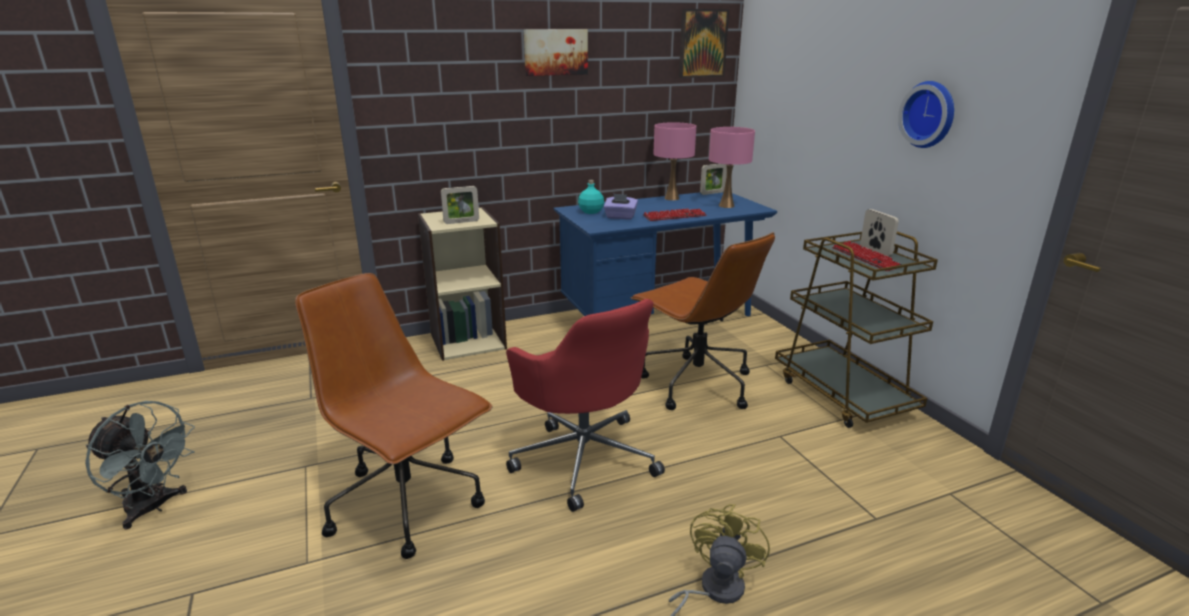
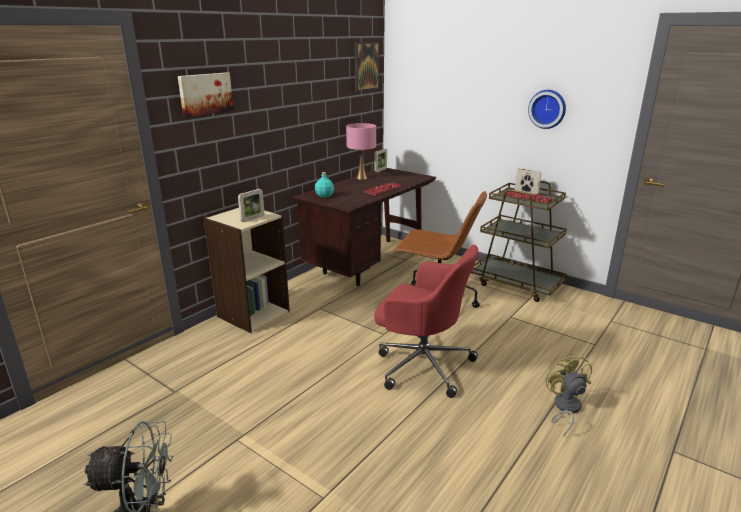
camera: 30 degrees left, 0 degrees up
brown office chair [295,273,493,559] -> none
picture [524,29,588,76] -> picture moved to [178,72,234,117]
blue desk [553,192,777,316] -> brown desk [292,168,436,286]
purple tissue box [604,193,638,220] -> none
pink table lamp [709,127,755,208] -> none

